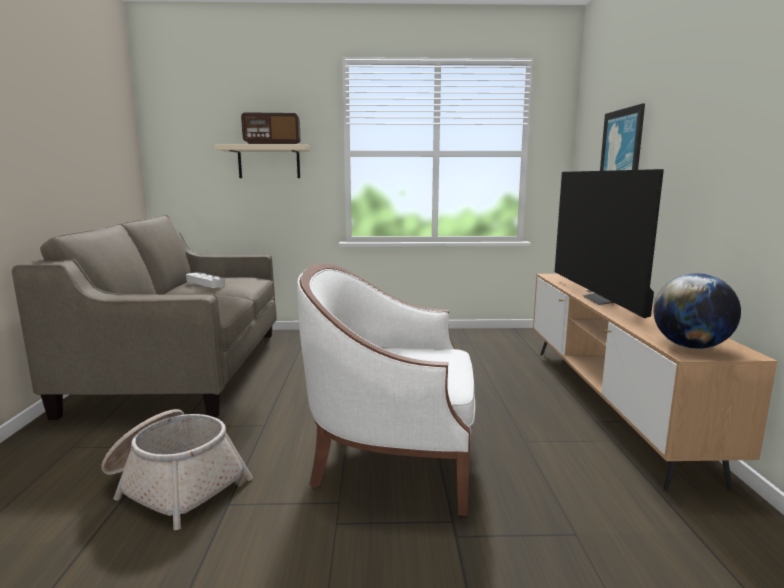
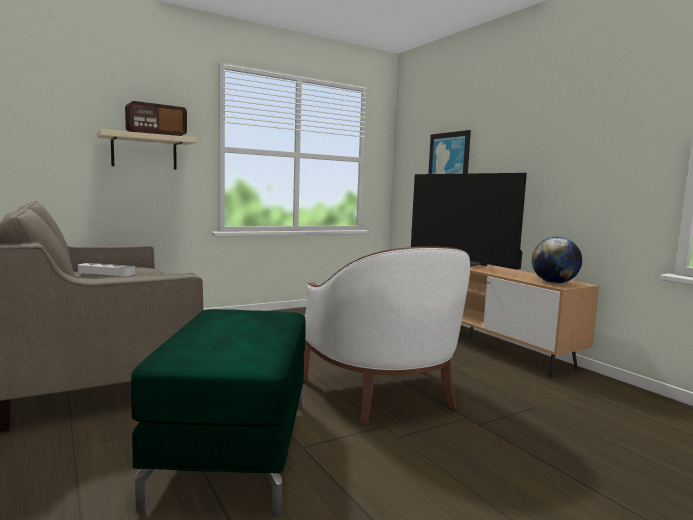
camera: 30 degrees left, 5 degrees down
basket [101,409,253,530] -> green ottoman [131,309,306,515]
white armchair [297,263,475,516] -> white armchair turned 90 degrees counterclockwise [304,246,470,424]

